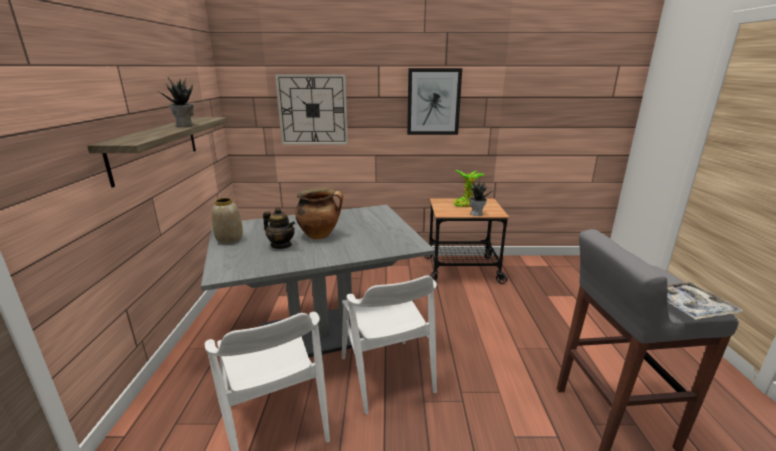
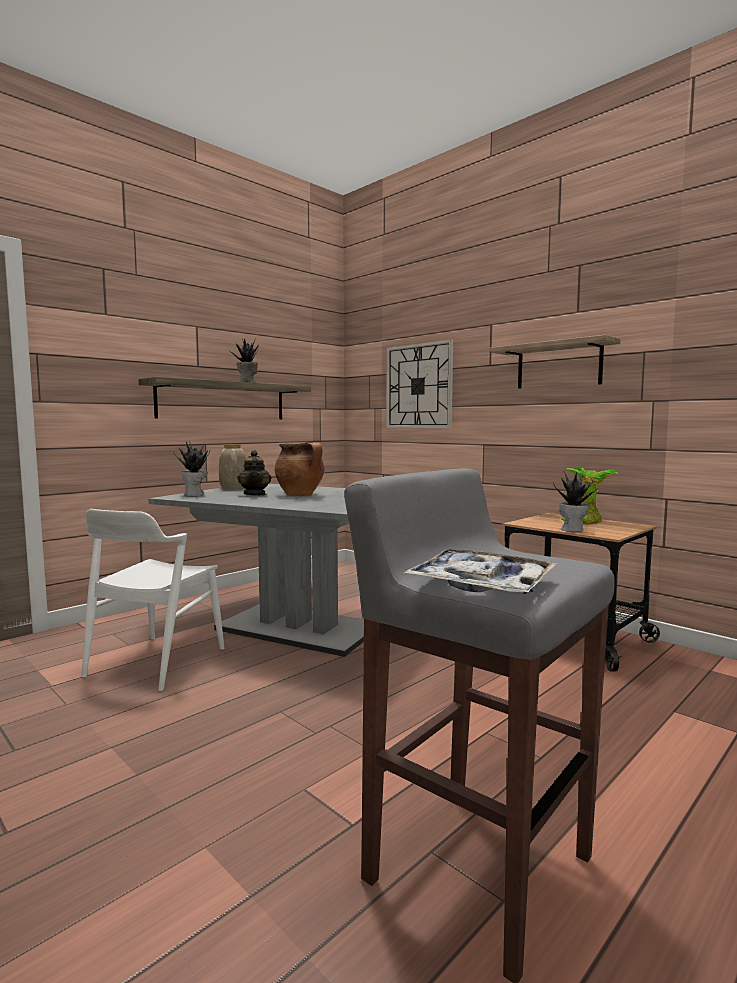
camera: 45 degrees right, 15 degrees down
white chair [342,275,437,414] -> none
picture [407,68,462,135] -> shelf [489,335,621,389]
none -> potted plant [173,441,210,496]

